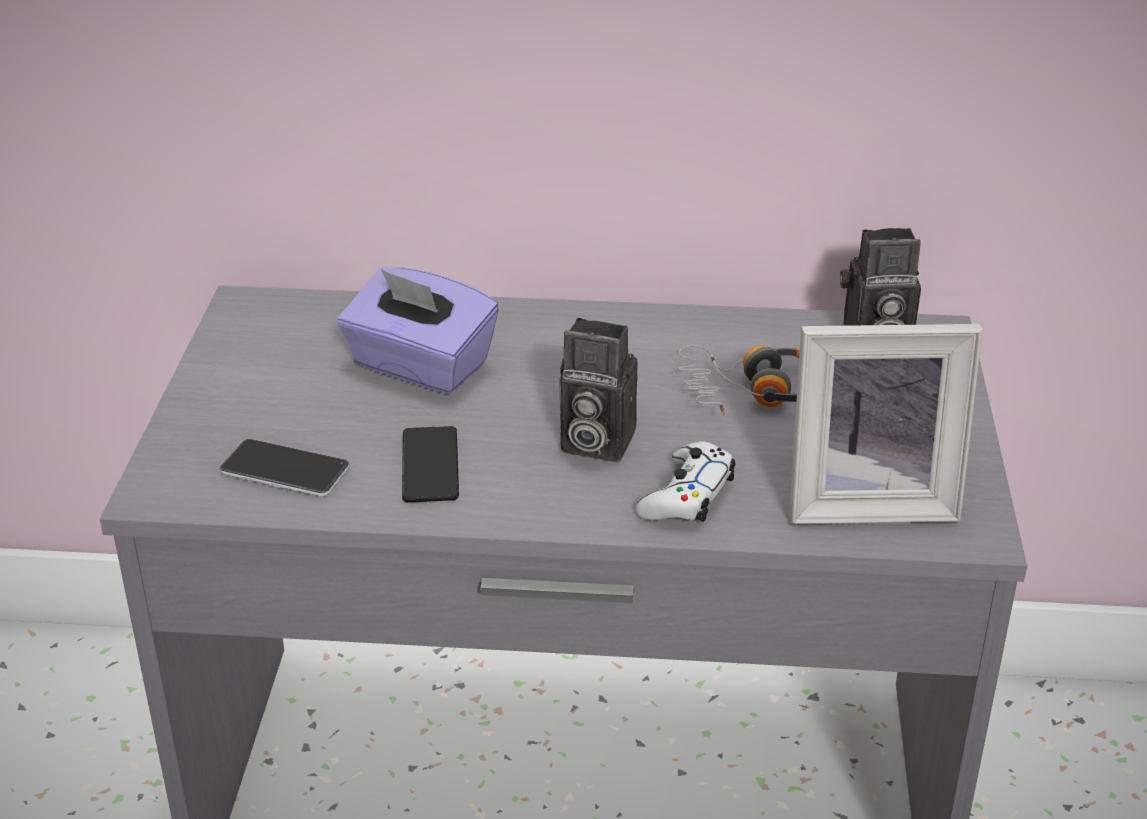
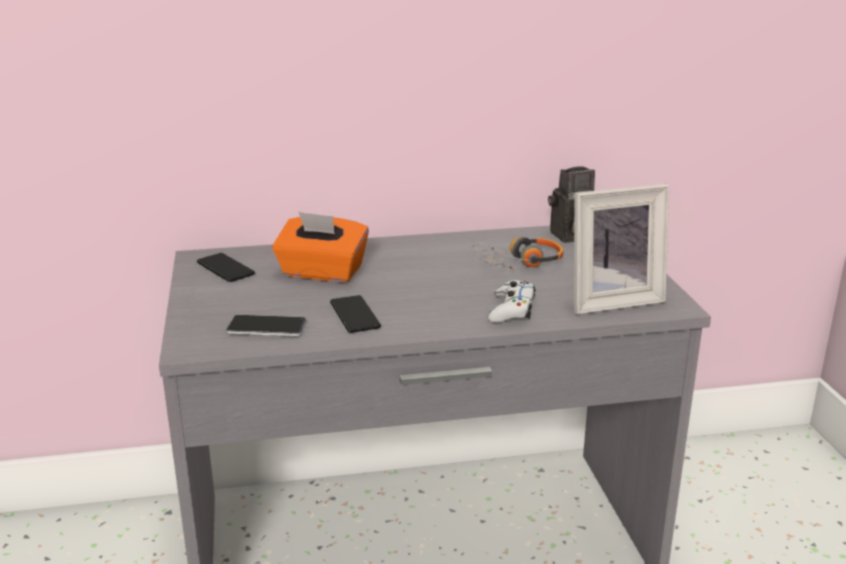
camera: 15 degrees left, 10 degrees down
purple tissue box [337,267,499,394] -> orange tissue box [272,211,369,282]
camera [559,318,638,462] -> none
none -> phone [197,253,255,282]

